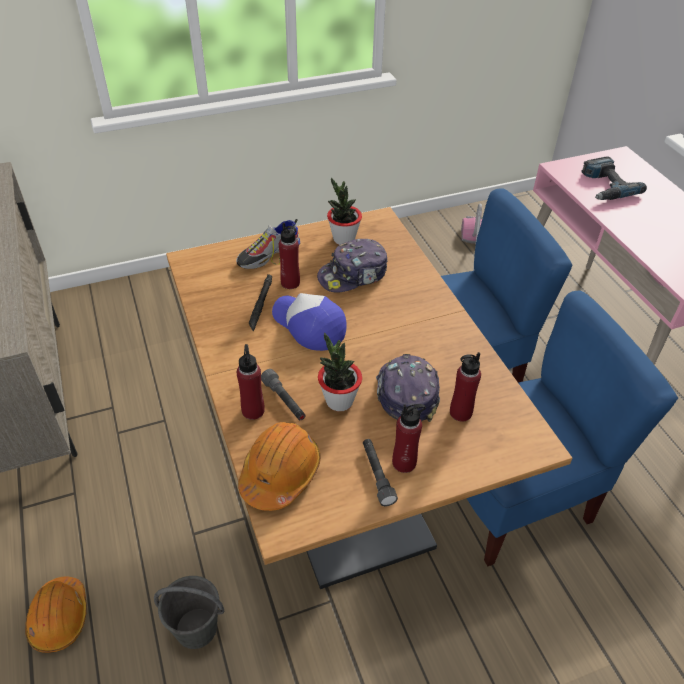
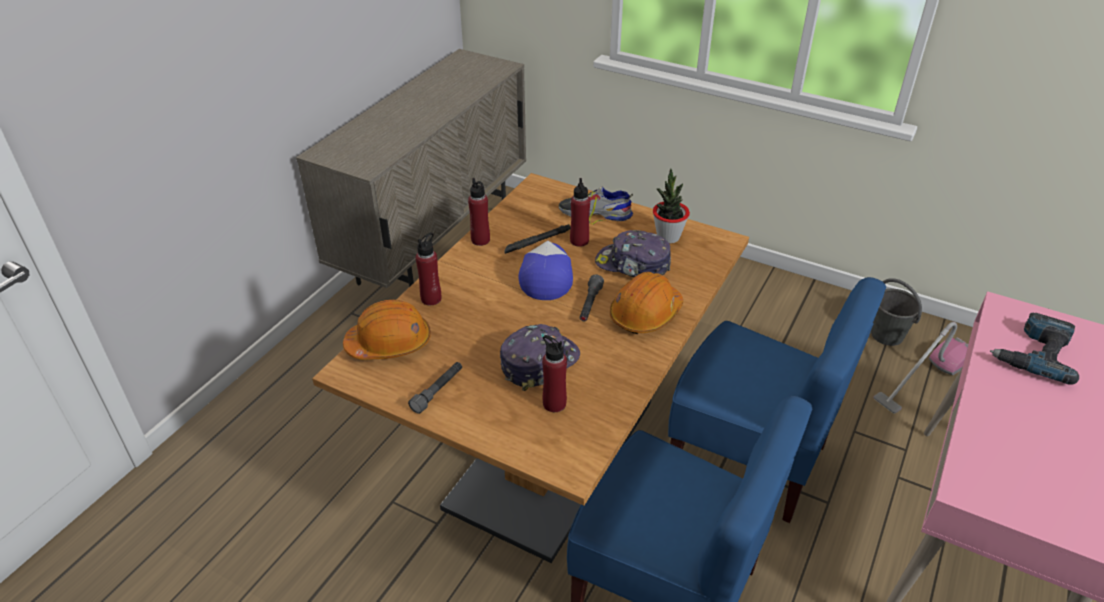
camera: 50 degrees right, 5 degrees down
orange hard hat [25,576,87,653] -> orange hard hat moved to [610,272,683,334]
grey bucket [154,576,224,649] -> grey bucket moved to [871,278,922,346]
grey flashlight [261,369,306,420] -> grey flashlight moved to [579,274,604,321]
potted plant [318,333,362,411] -> none
red bottle [392,404,426,473] -> red bottle moved to [468,178,490,246]

